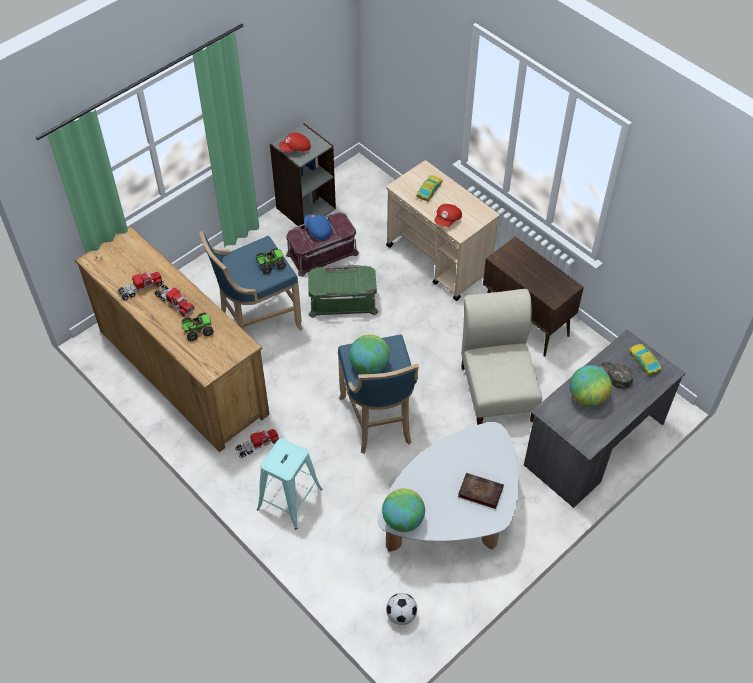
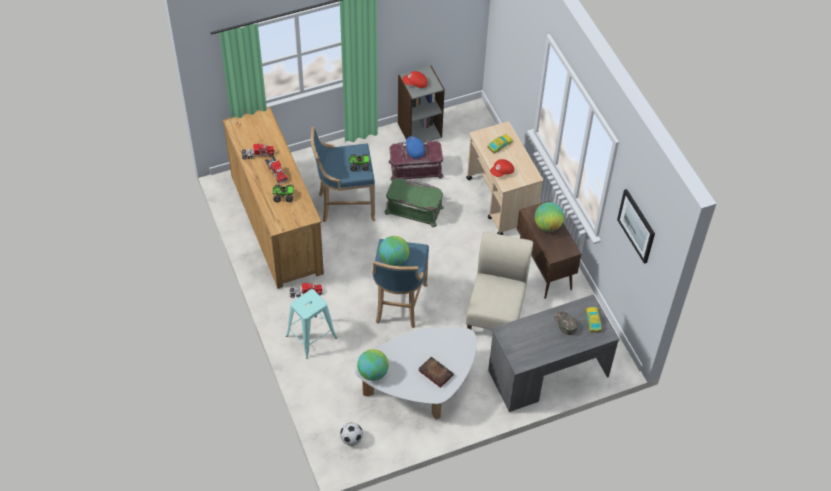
camera: 20 degrees right, 0 degrees up
globe [570,365,612,407] -> globe moved to [535,202,564,232]
none -> picture [617,189,655,264]

